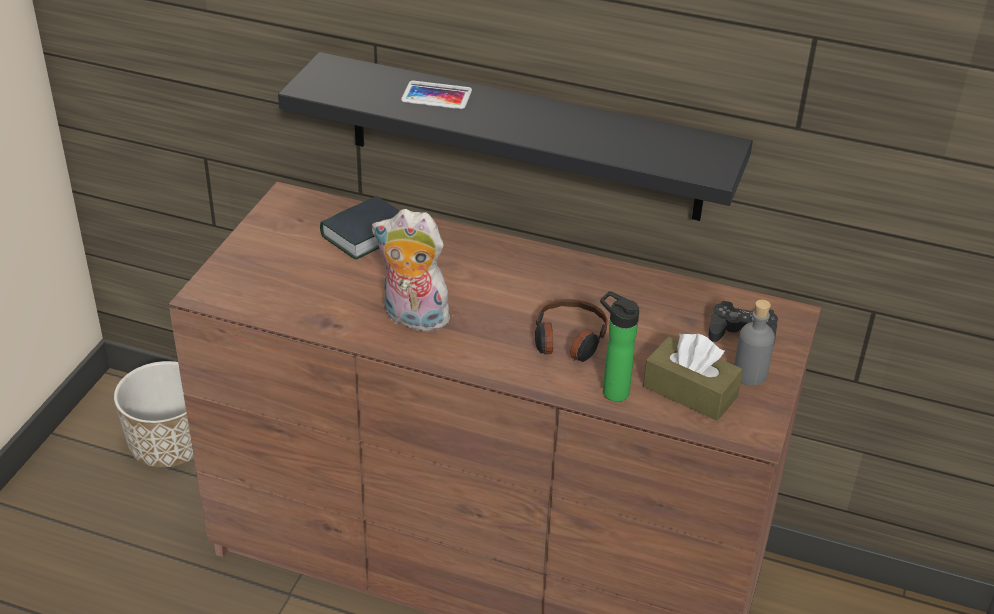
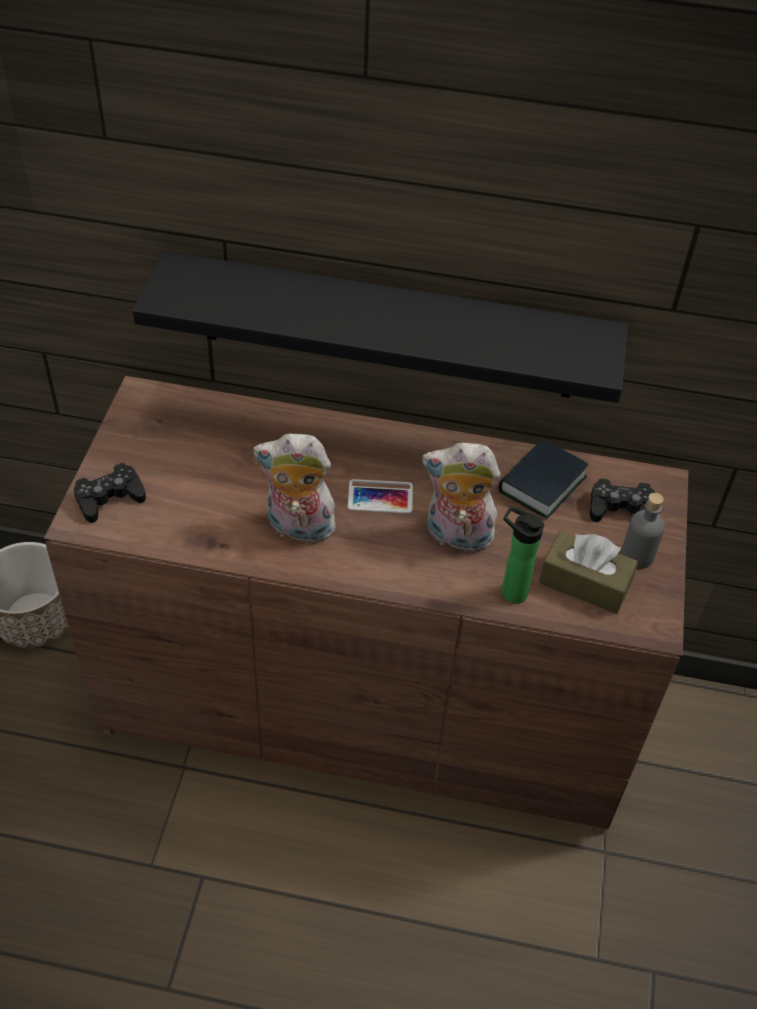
camera: 10 degrees left, 10 degrees up
book [320,196,400,260] -> book moved to [499,439,588,519]
phone [401,81,472,109] -> phone moved to [348,479,413,513]
headphones [535,299,607,362] -> plush toy [422,442,500,556]
none -> black game controller [74,463,146,523]

